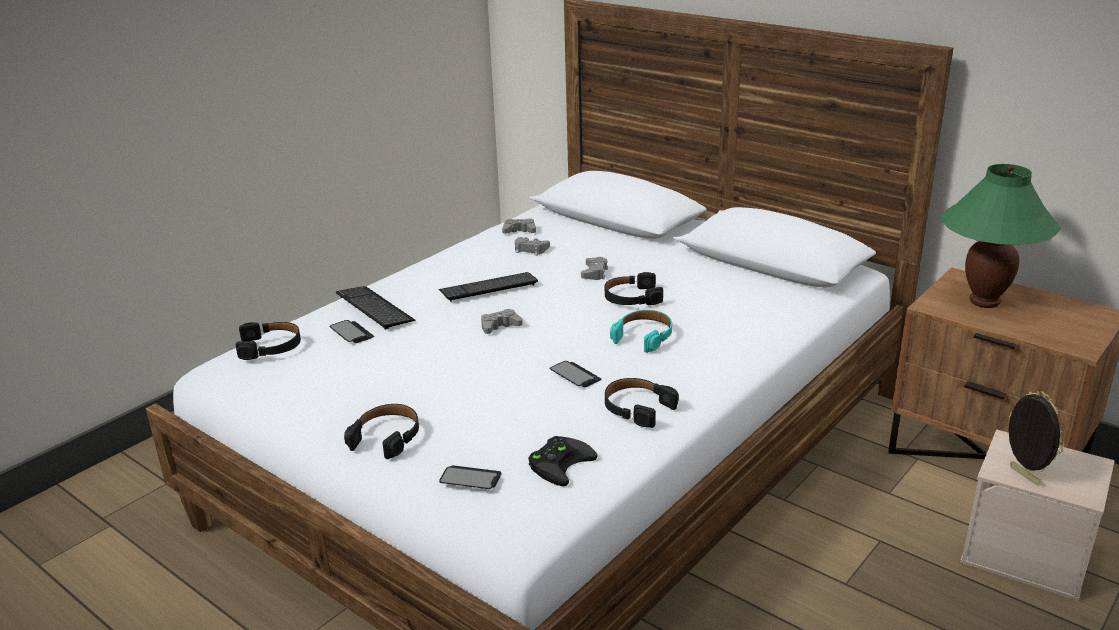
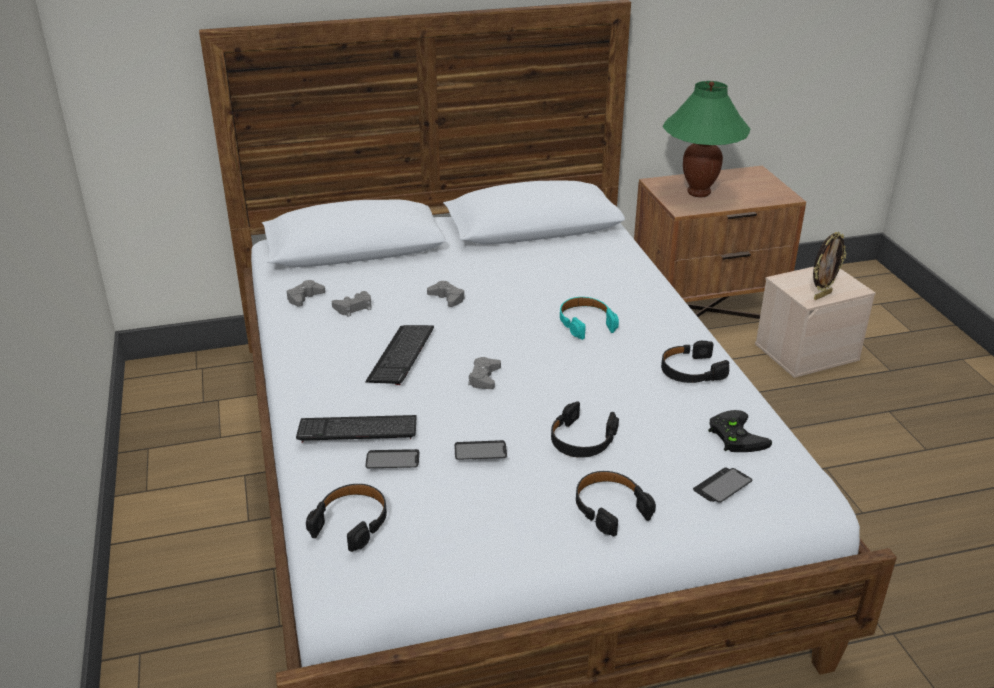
camera: 55 degrees left, 5 degrees up
phone [550,361,601,387] -> phone moved to [454,440,507,460]
black headphones [605,272,663,305] -> black headphones moved to [551,401,619,458]
picture frame [1009,391,1065,486] -> picture frame turned 135 degrees clockwise [813,232,846,300]

